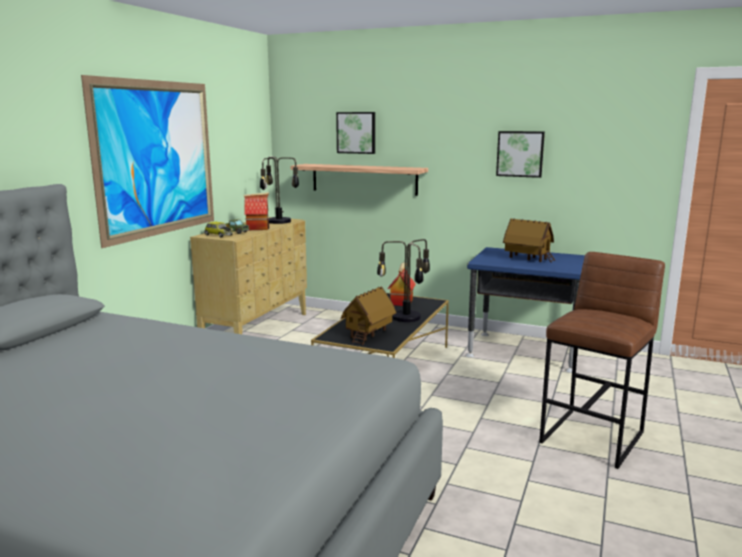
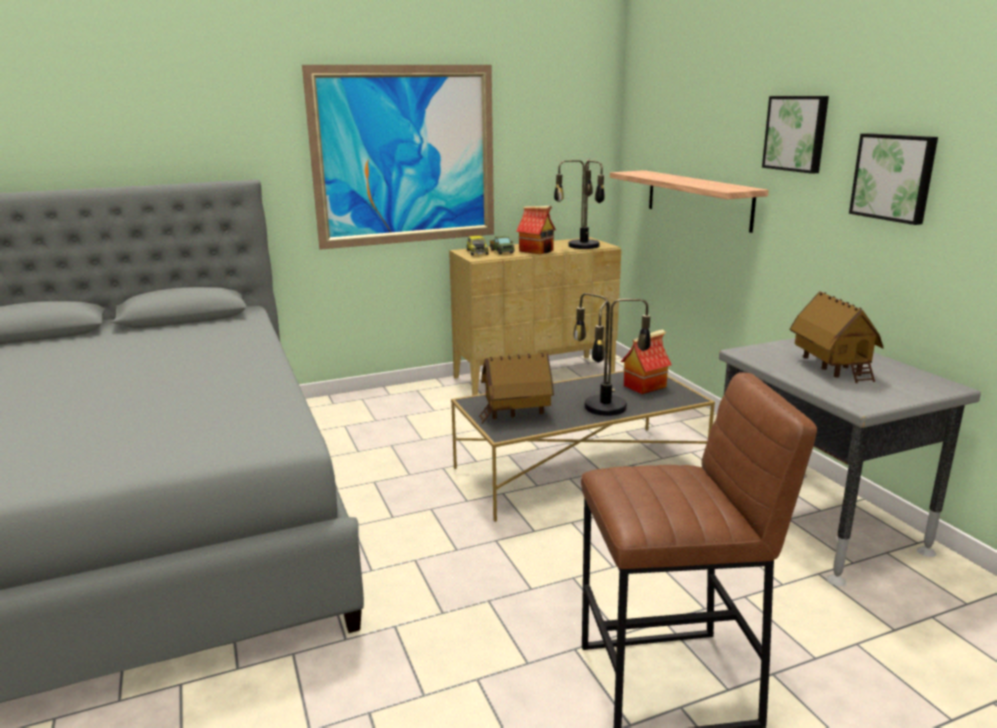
camera: 45 degrees right, 5 degrees up
picture [336,112,375,154] -> picture moved to [762,96,829,174]
blue desk [465,247,585,373] -> grey desk [719,338,981,586]

